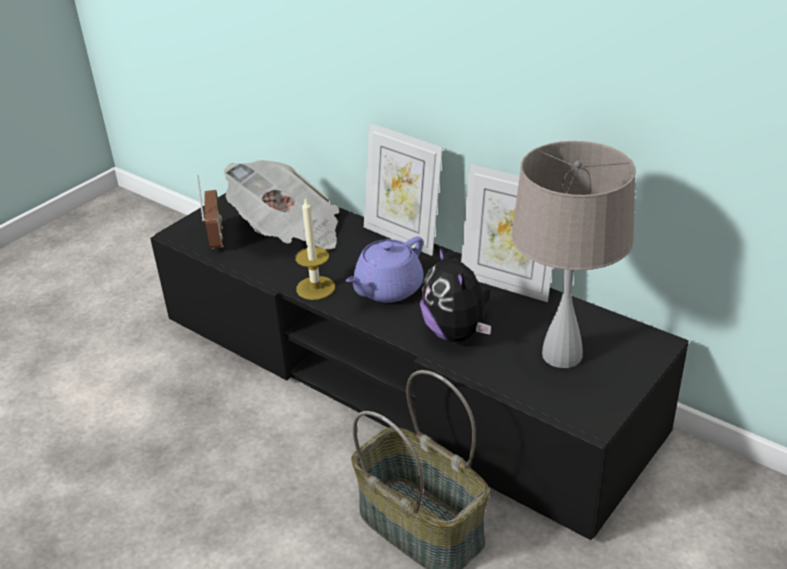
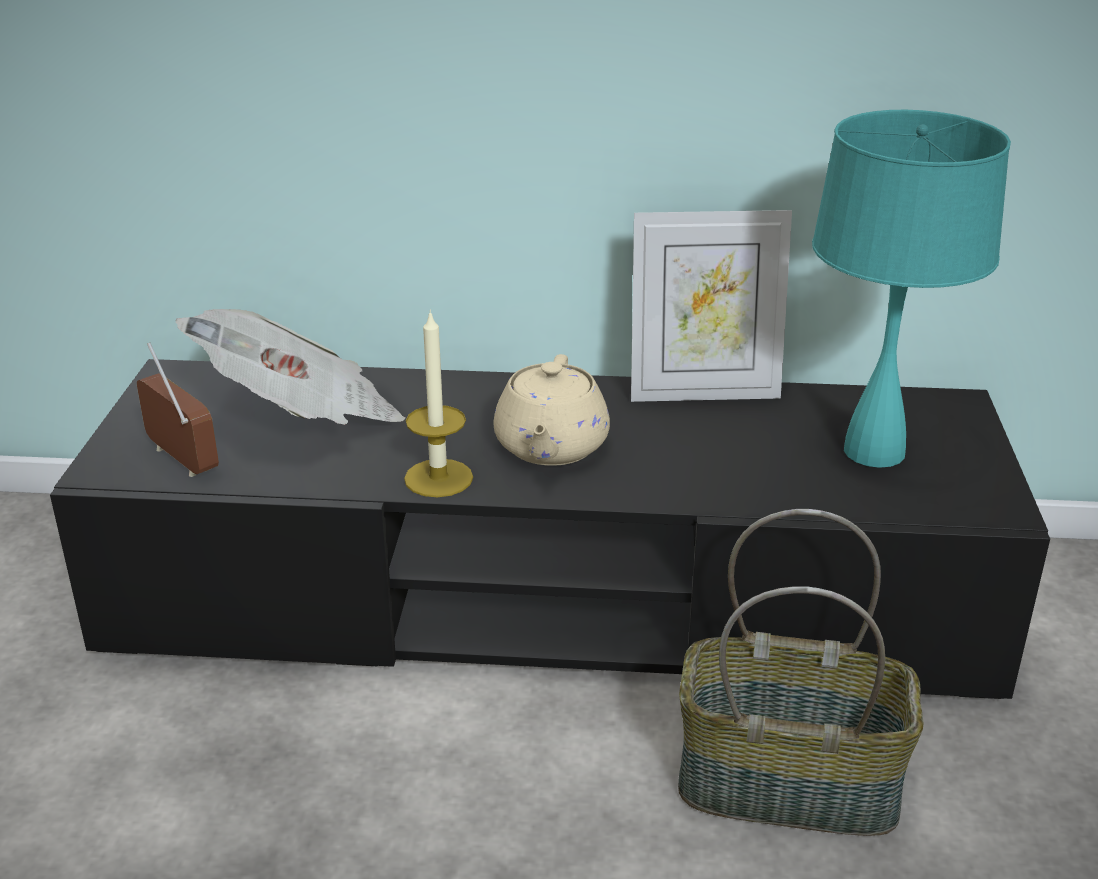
camera: 35 degrees left, 5 degrees down
purple teapot [346,236,424,303] -> beige teapot [493,354,610,466]
picture frame [364,123,443,256] -> none
plush toy [420,244,491,342] -> none
beige table lamp [511,141,636,368] -> turquoise table lamp [812,110,1011,468]

